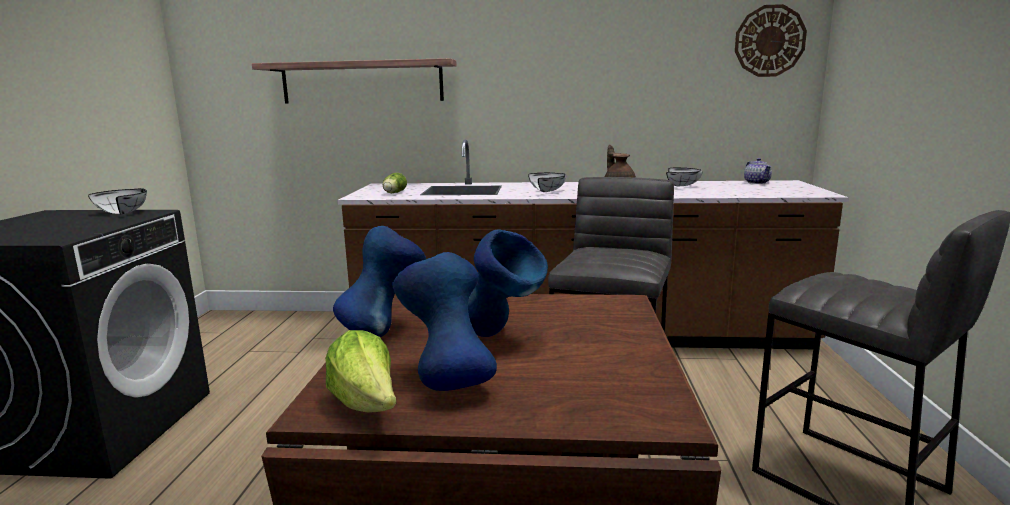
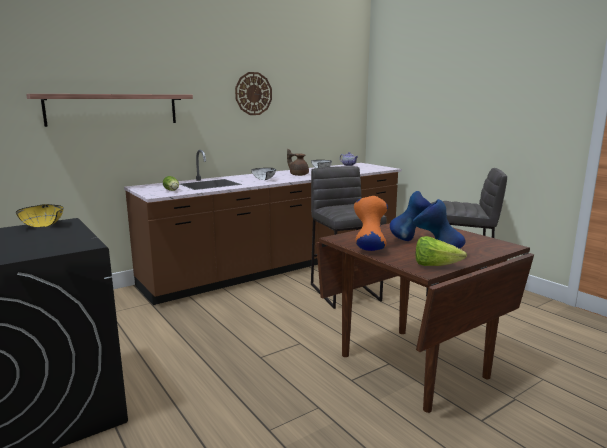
camera: 40 degrees left, 0 degrees up
white bowl [88,188,147,214] -> yellow bowl [16,204,64,227]
blue vase [333,226,426,337] -> orange vase [354,196,388,251]
wall clock [735,4,807,77] -> wall clock moved to [235,72,272,115]

